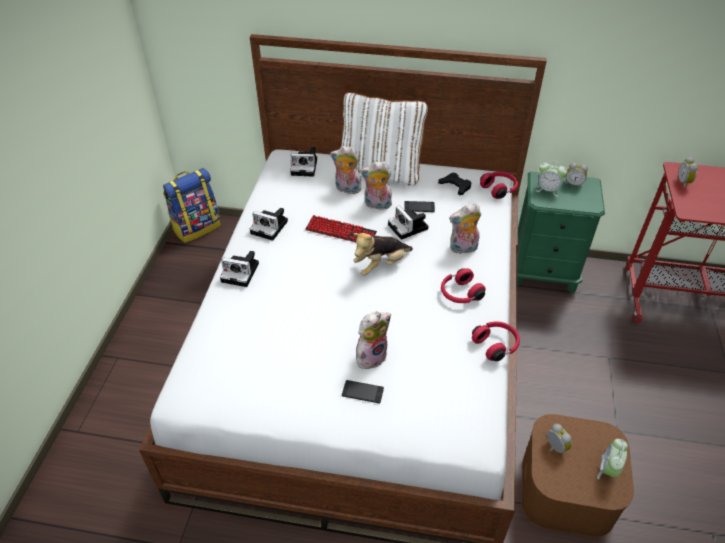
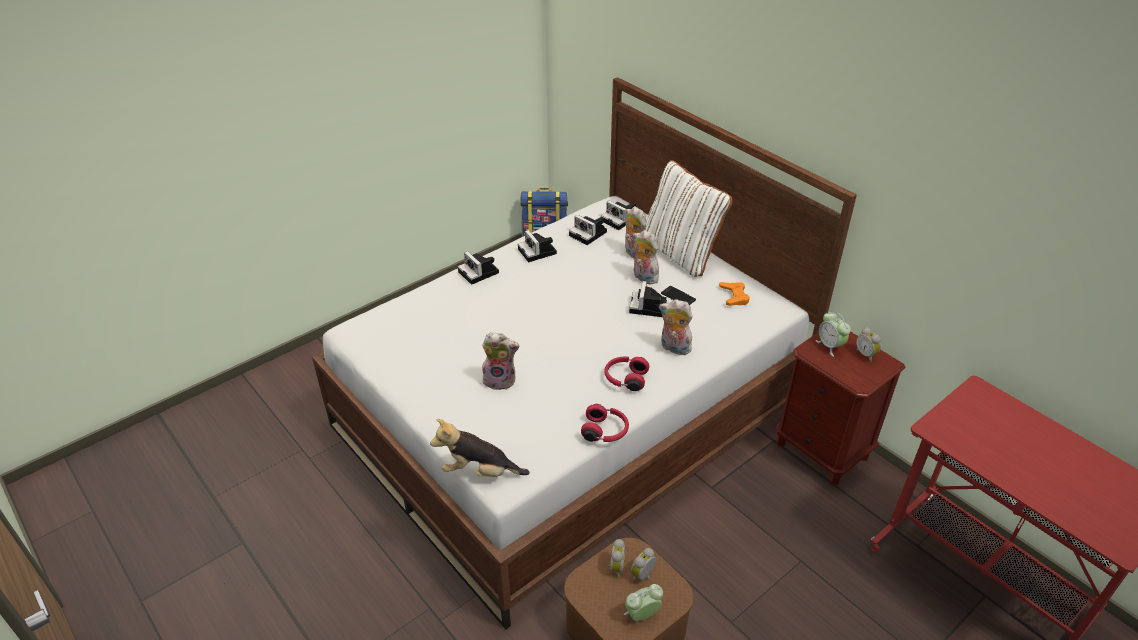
camera: 40 degrees right, 5 degrees down
keyboard [305,215,377,242] -> none
phone [342,380,384,404] -> none
plush toy [353,233,413,276] -> plush toy moved to [430,419,529,477]
black game controller [438,172,472,195] -> orange game controller [719,282,750,306]
red headphones [480,172,518,199] -> none
green nightstand [517,171,605,293] -> brown nightstand [776,332,906,485]
alarm clock [678,157,698,188] -> alarm clock moved to [631,548,656,581]
none -> camera [569,215,607,245]

